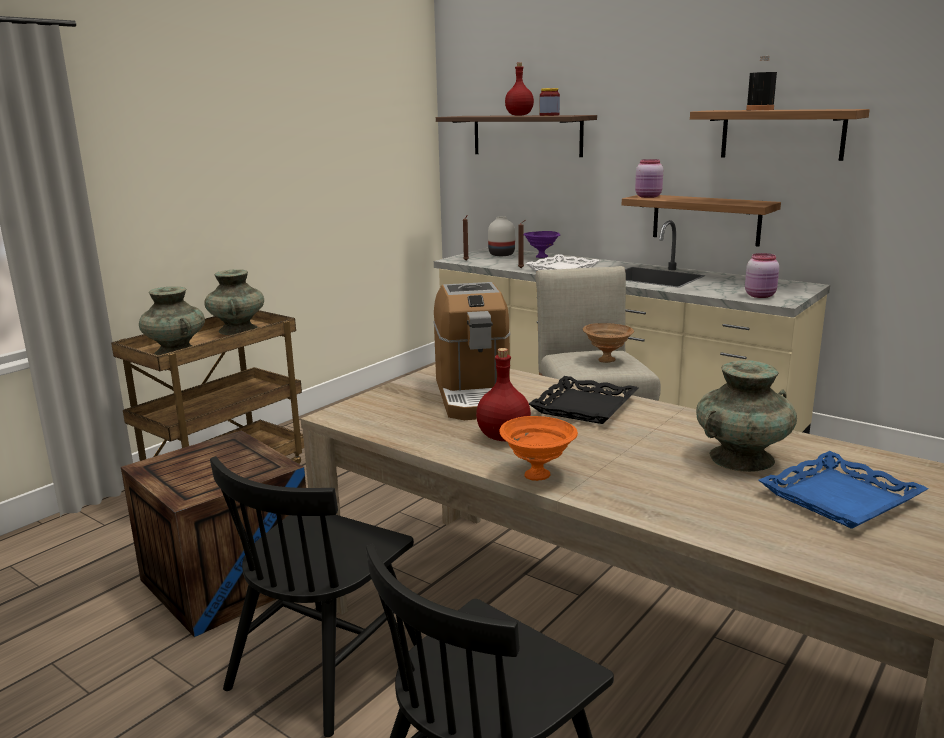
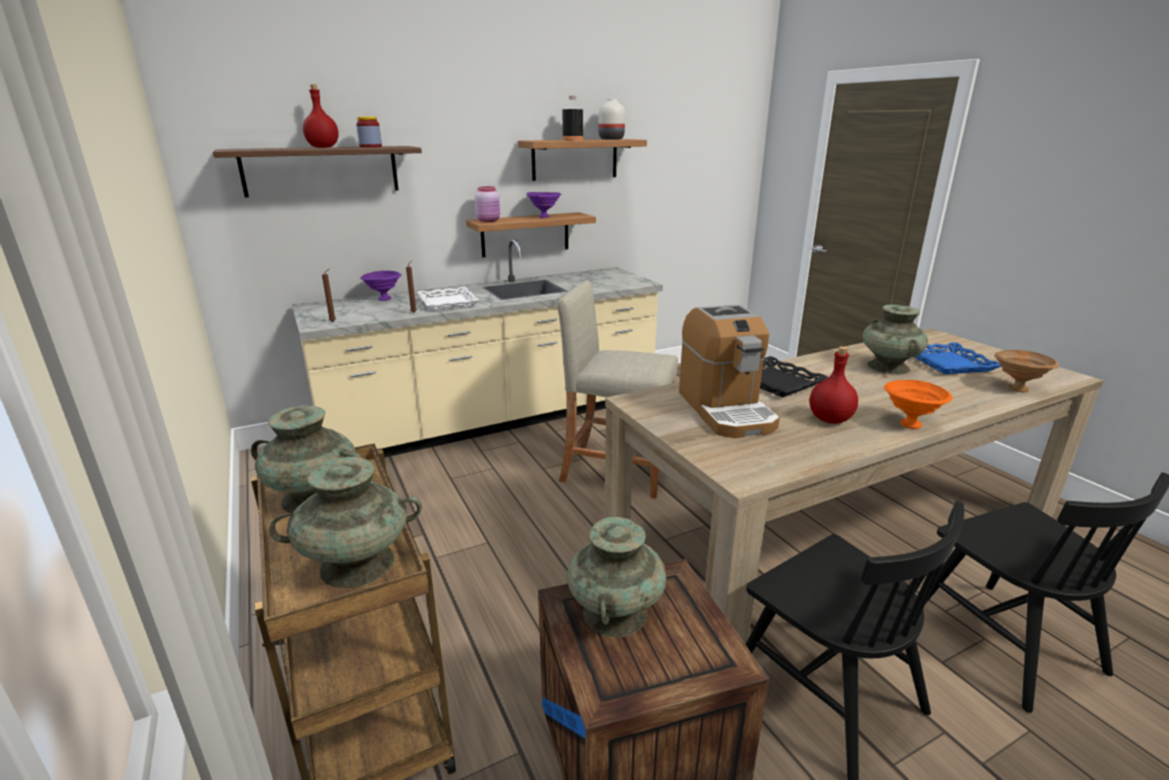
camera: 65 degrees left, 5 degrees up
coffee machine [433,282,510,420] -> coffee machine turned 60 degrees clockwise [679,304,780,438]
white vase [488,216,515,256] -> white vase moved to [598,99,625,140]
brown bowl [583,323,634,363] -> brown bowl moved to [994,350,1059,392]
pink jar [745,253,779,298] -> none
none -> purple bowl [526,192,562,218]
none -> turquoise vase [567,517,666,637]

